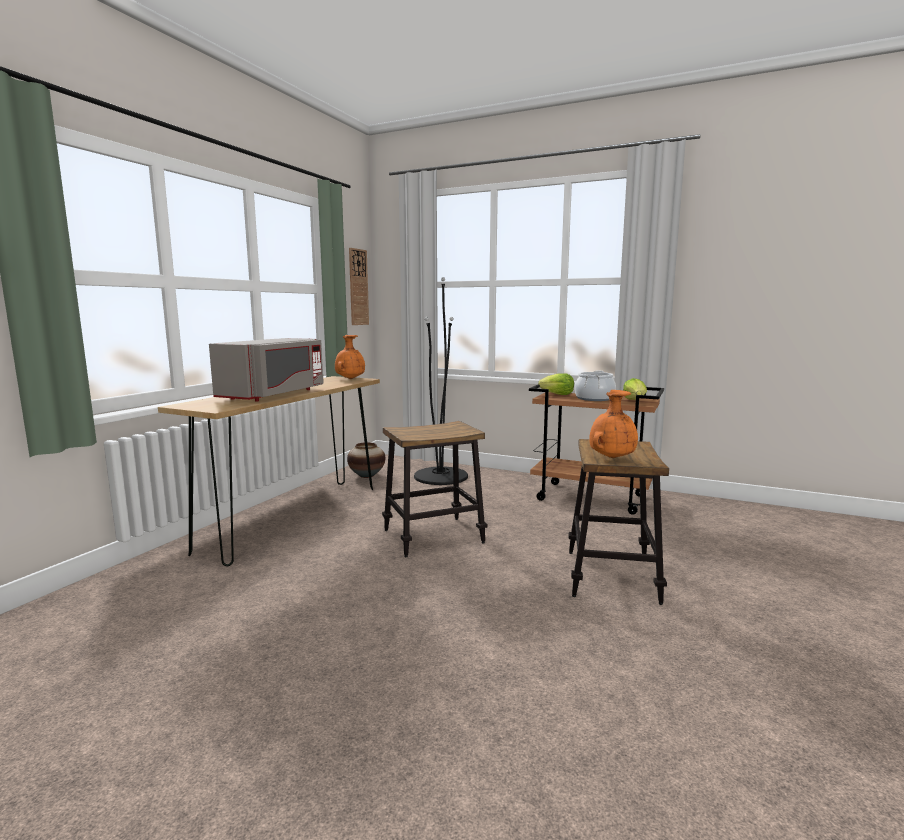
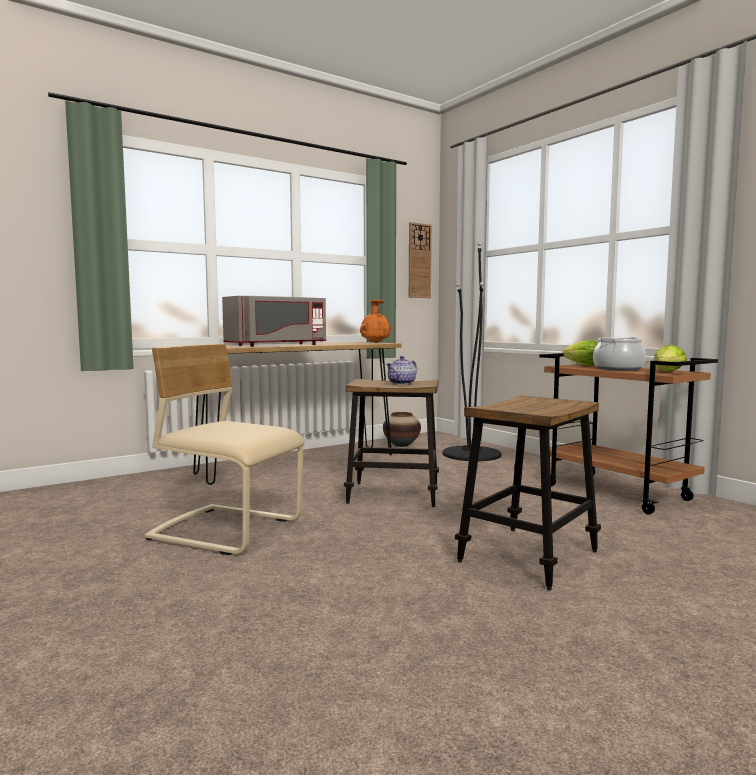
camera: 30 degrees right, 5 degrees down
orange vase [589,390,638,458] -> none
none -> beige chair [145,344,305,555]
none -> teapot [386,356,417,385]

